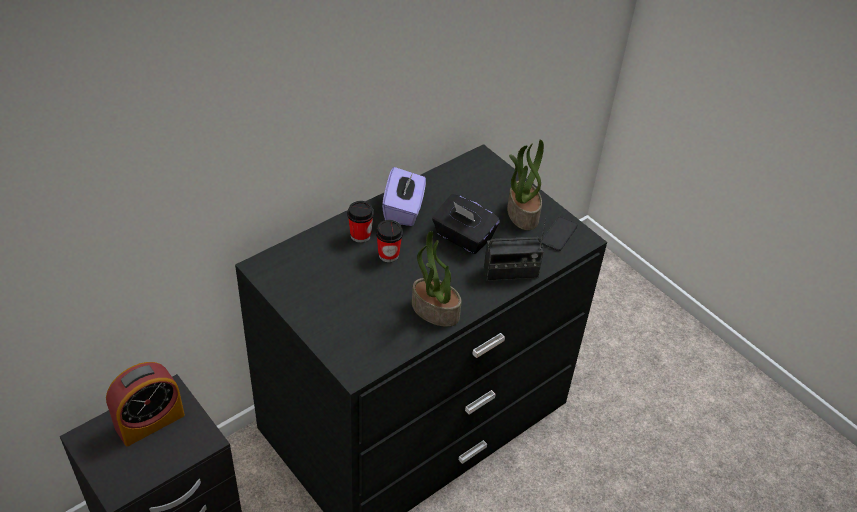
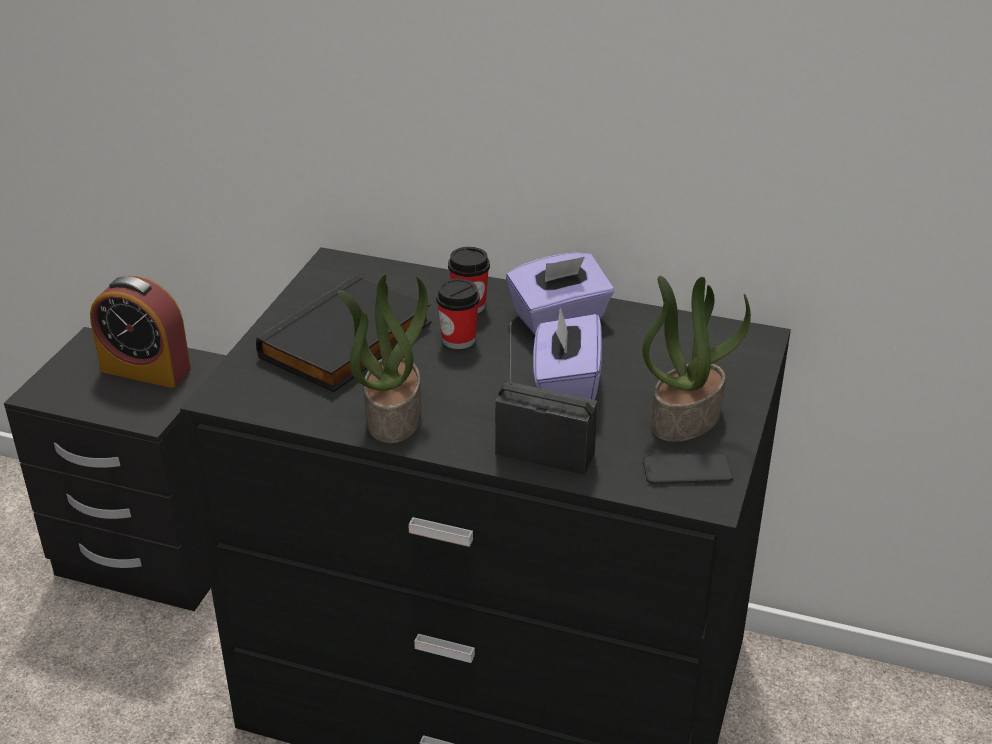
camera: 60 degrees right, 10 degrees down
black tissue box [432,194,500,254] -> purple tissue box [533,308,602,400]
radio [484,219,546,281] -> radio turned 150 degrees clockwise [495,322,598,475]
none -> black book [256,274,432,392]

